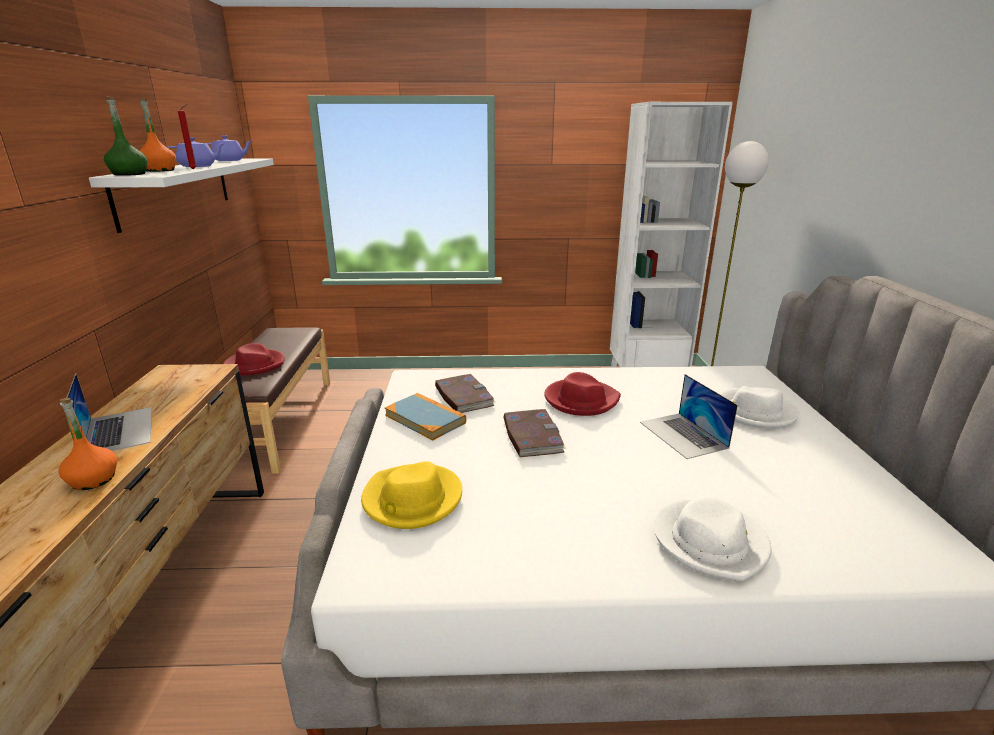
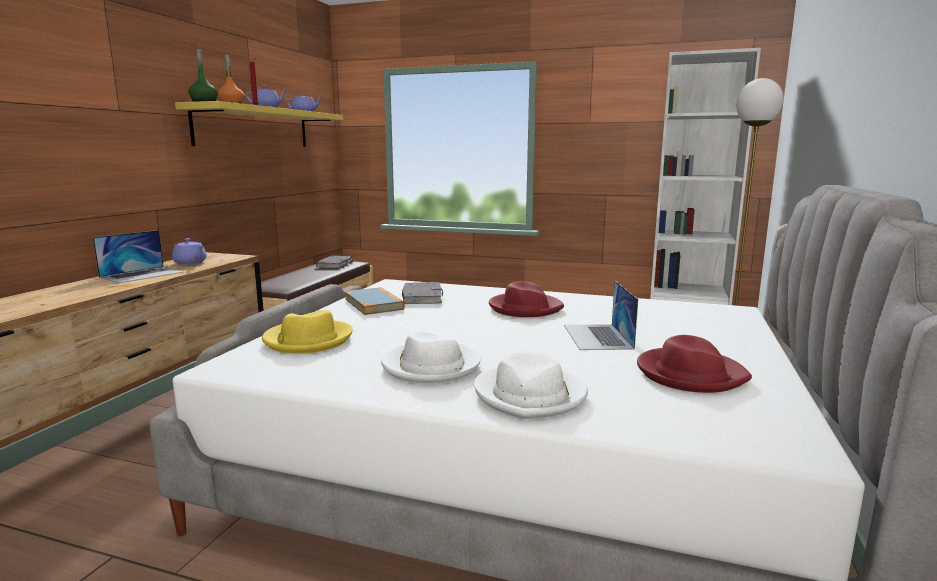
camera: 20 degrees right, 10 degrees down
orange bottle [58,398,117,490] -> none
laptop [63,374,152,451] -> laptop turned 45 degrees clockwise [93,230,184,283]
white shelf [89,158,274,233] -> yellow shelf [175,101,343,147]
red hat [223,343,285,375] -> red hat moved to [637,335,752,393]
book [503,409,566,457] -> book moved to [316,256,353,268]
white hat [720,386,800,429] -> white hat moved to [381,332,481,384]
none -> purple teapot [172,238,207,265]

